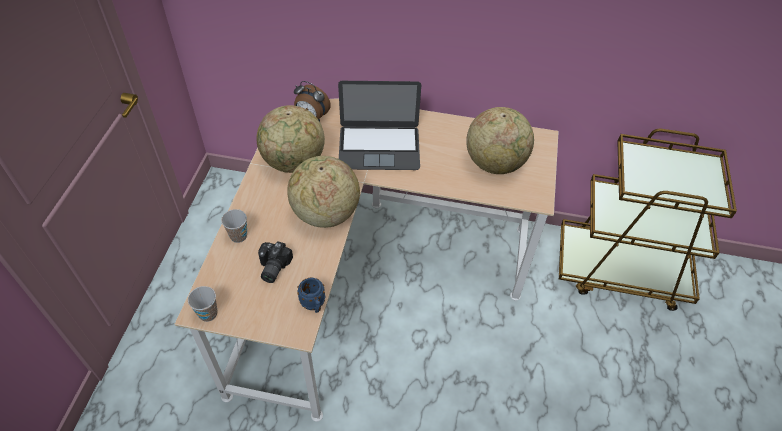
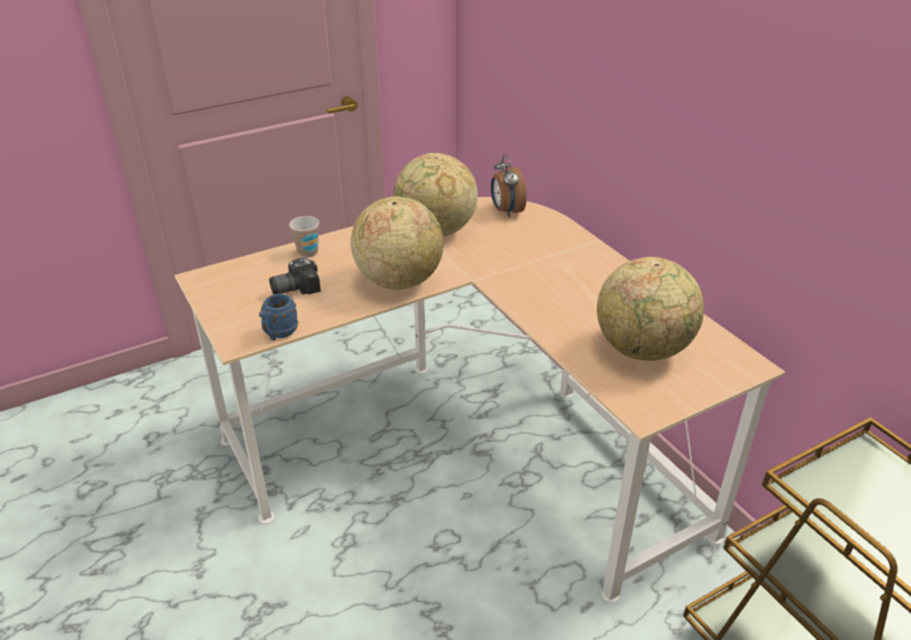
camera: 50 degrees right, 15 degrees down
cup [188,286,218,322] -> none
laptop [338,81,421,170] -> none

